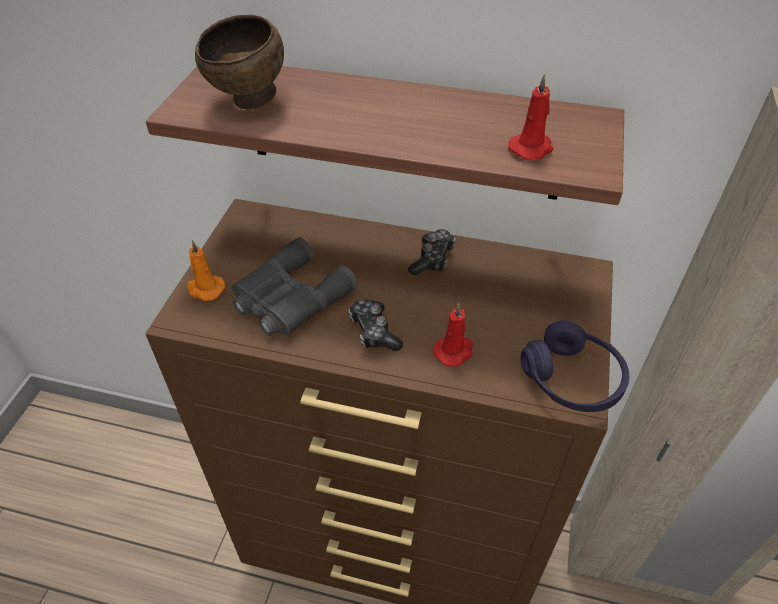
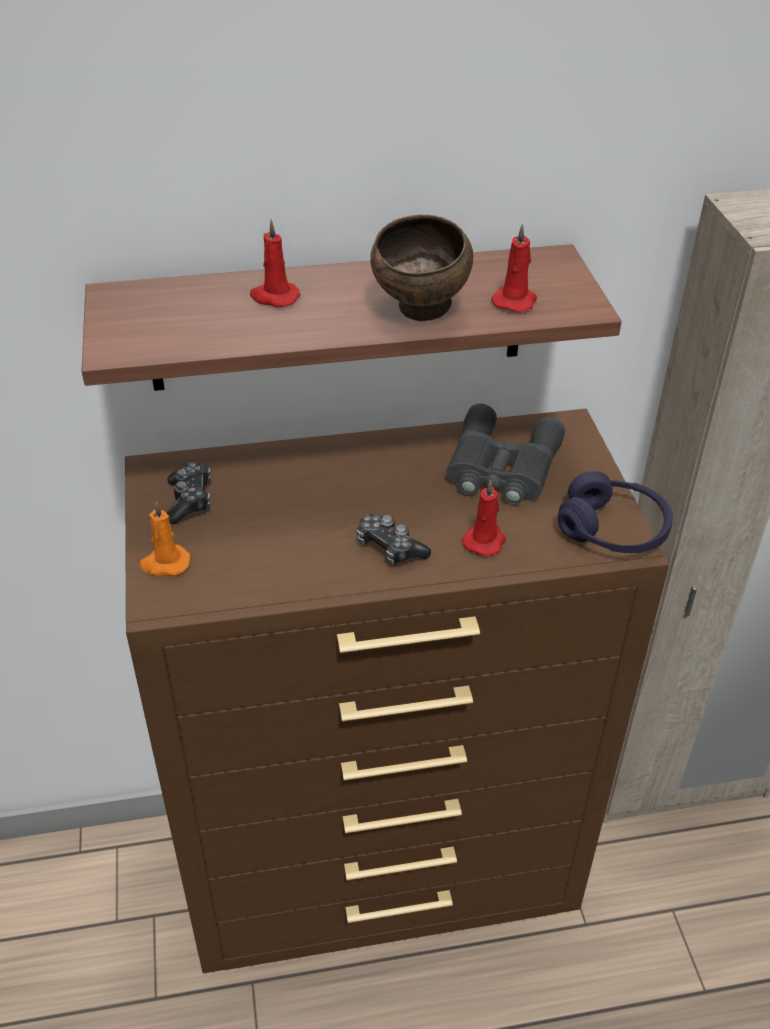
camera: 25 degrees left, 5 degrees down
brown bowl [195,14,284,110] -> brown bowl moved to [370,214,473,321]
grey binoculars [232,237,357,336] -> grey binoculars moved to [446,404,565,505]
game controller [408,229,455,275] -> game controller moved to [167,462,211,524]
none -> red candle [250,219,301,307]

